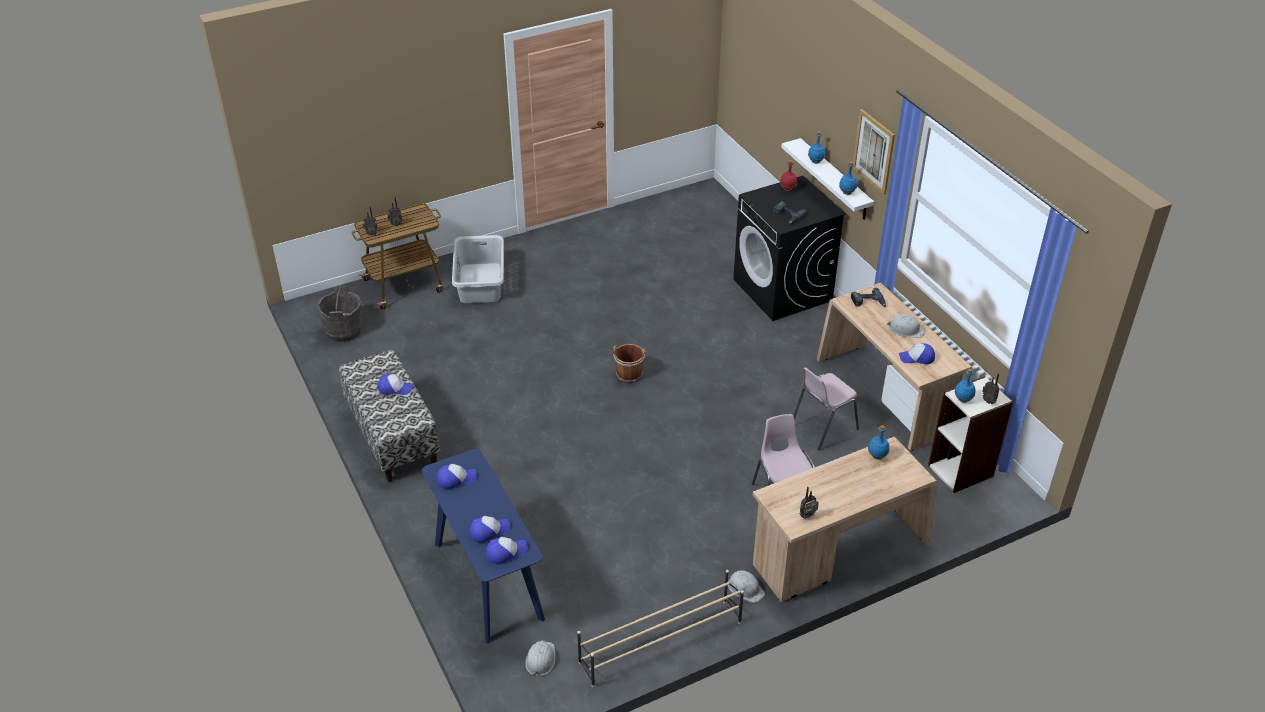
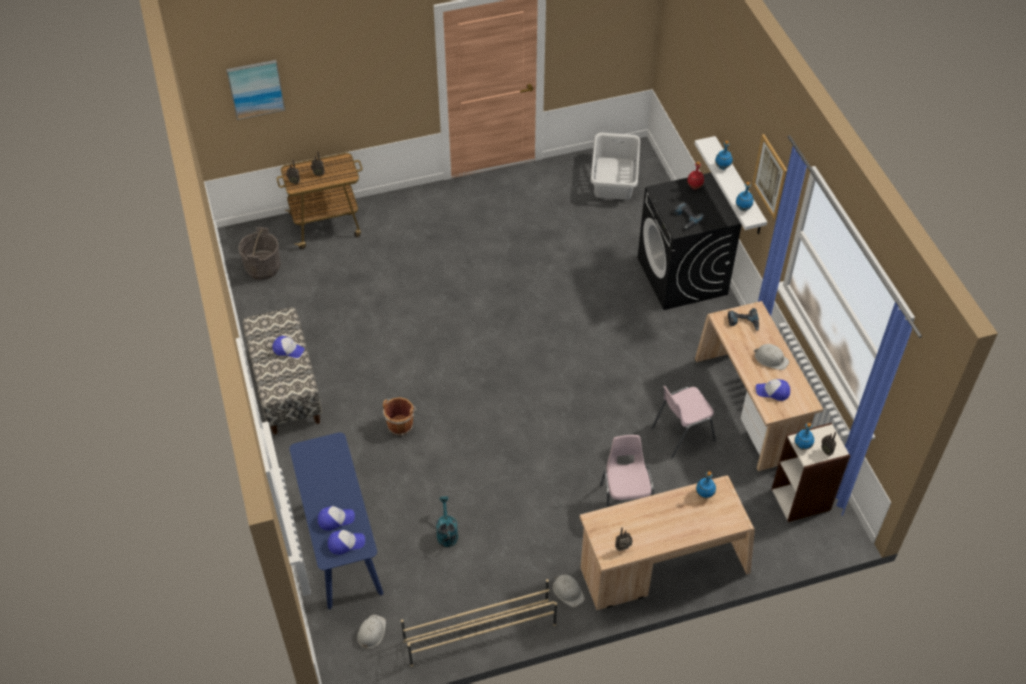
camera: 10 degrees right, 10 degrees up
cap [437,464,477,489] -> none
grey laundry basket [452,235,504,303] -> grey laundry basket moved to [591,133,640,200]
brown bucket [613,344,647,383] -> brown bucket moved to [383,397,416,436]
none -> picture [226,60,285,120]
none -> turquoise watering can [436,496,458,547]

